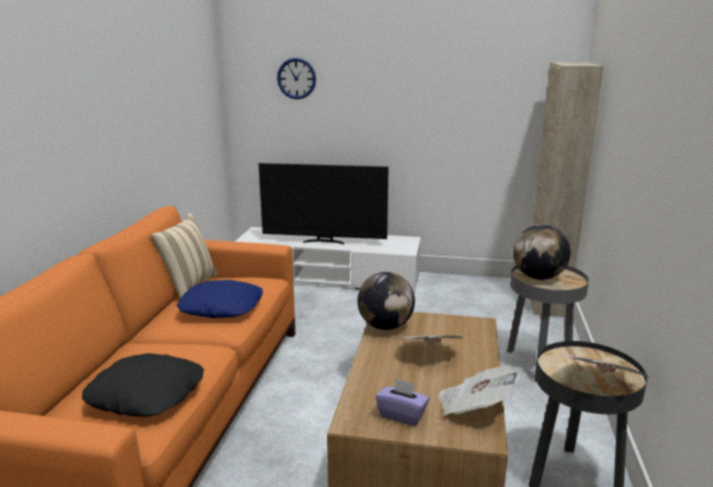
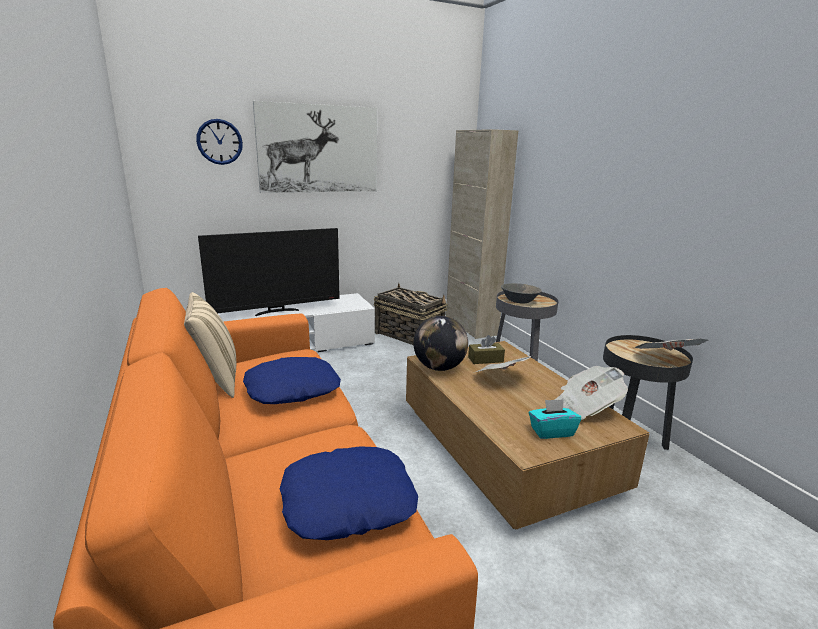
camera: 35 degrees left, 0 degrees up
black pillow [82,353,204,417] -> blue pillow [280,446,418,540]
purple tissue box [376,378,429,426] -> turquoise tissue box [529,399,581,439]
globe [513,225,570,280] -> grey bowl [501,283,542,304]
none -> picture [253,101,377,193]
none -> basket [374,283,448,345]
none -> brown tissue box [468,335,505,364]

